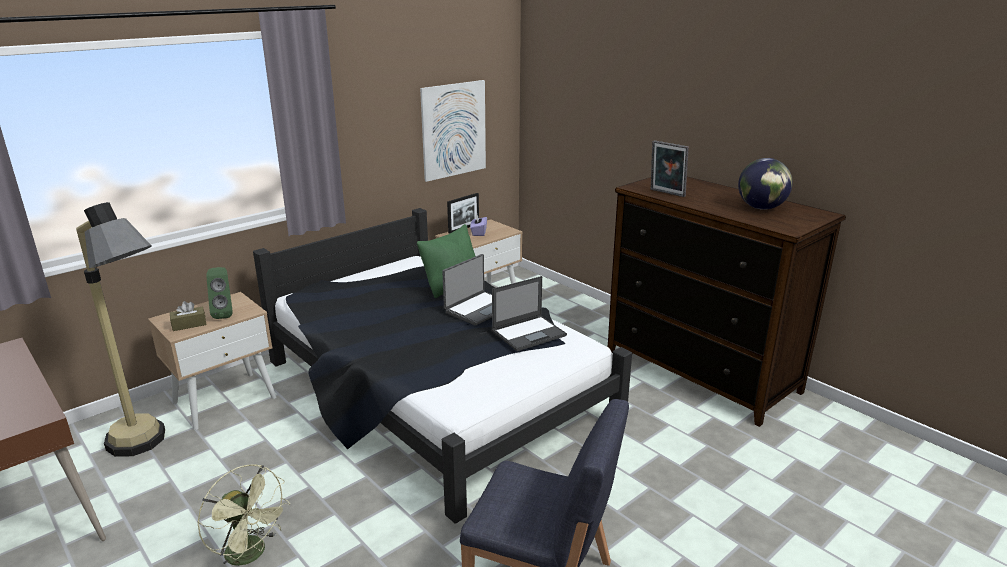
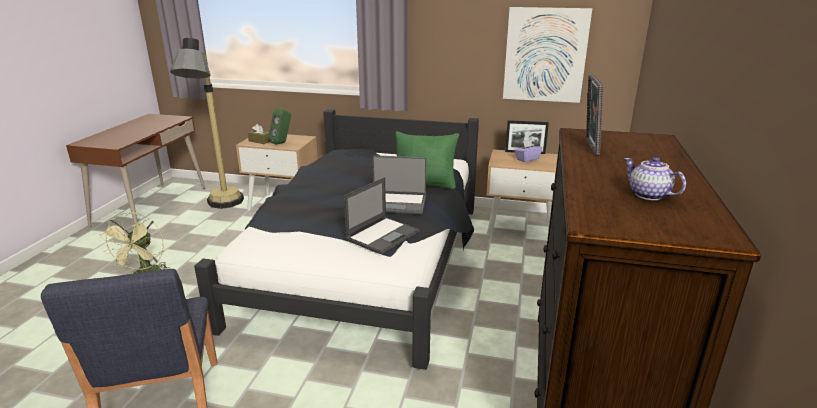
camera: 55 degrees right, 0 degrees up
laptop [492,276,567,351] -> laptop turned 75 degrees counterclockwise [344,177,420,254]
globe [738,158,793,210] -> teapot [624,157,686,200]

